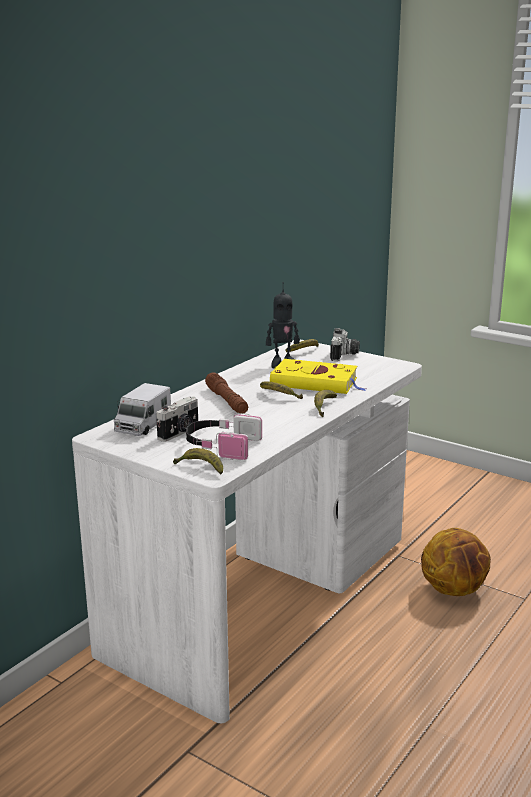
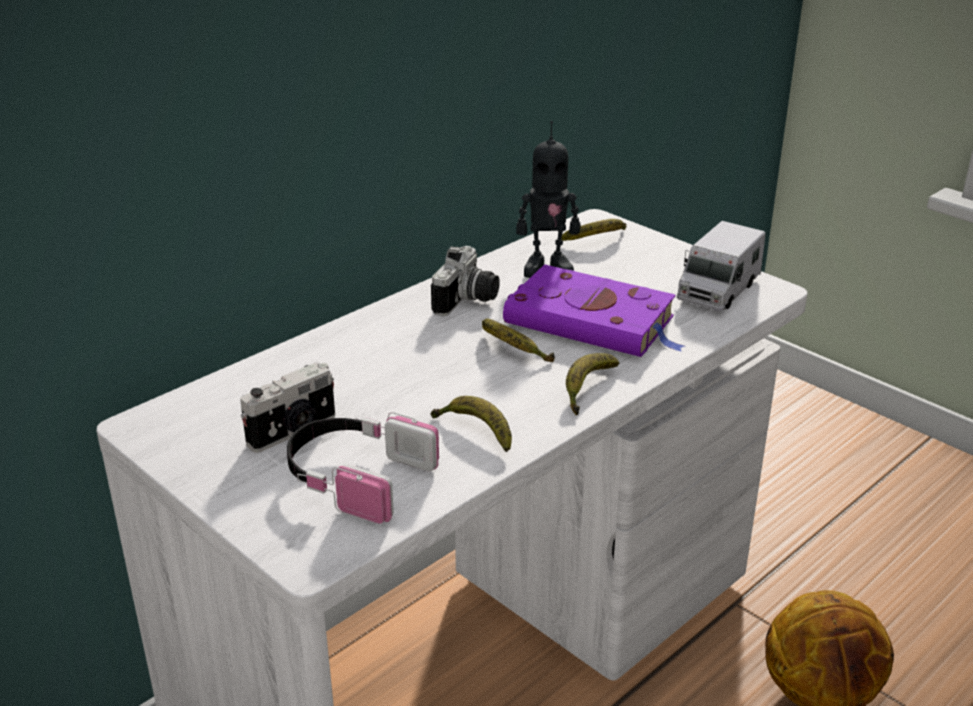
camera: 10 degrees right, 10 degrees up
toy truck [114,383,171,436] -> toy truck moved to [677,221,766,311]
banana [173,448,223,474] -> banana moved to [431,396,512,452]
brown flashlight [205,372,248,414] -> none
yellow book [270,359,366,394] -> purple book [503,264,685,357]
camera [330,328,360,361] -> camera moved to [431,246,500,316]

